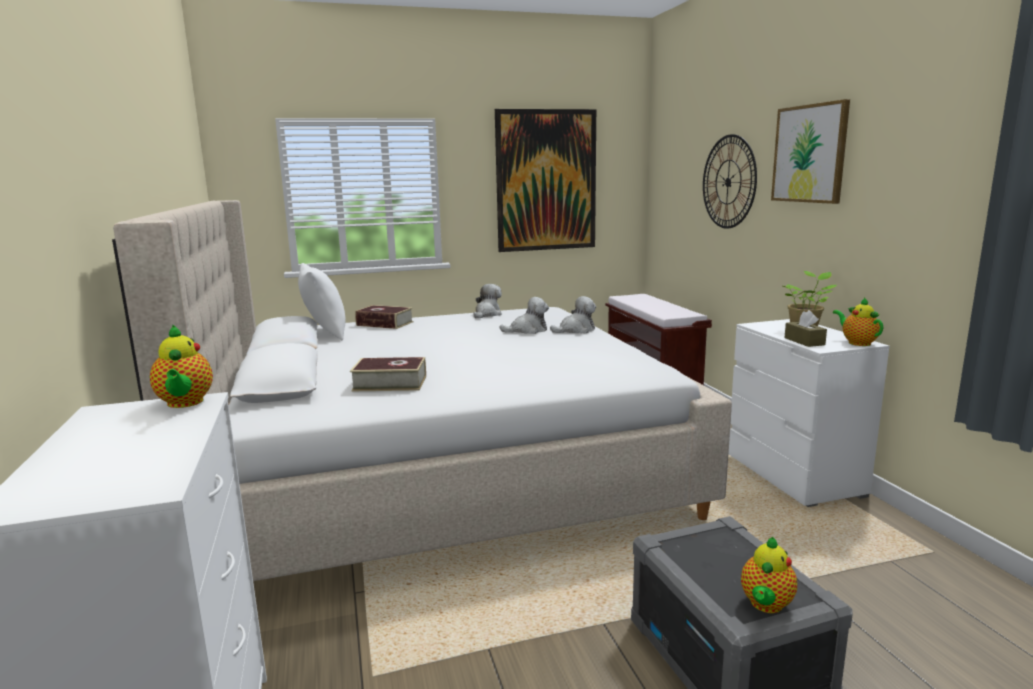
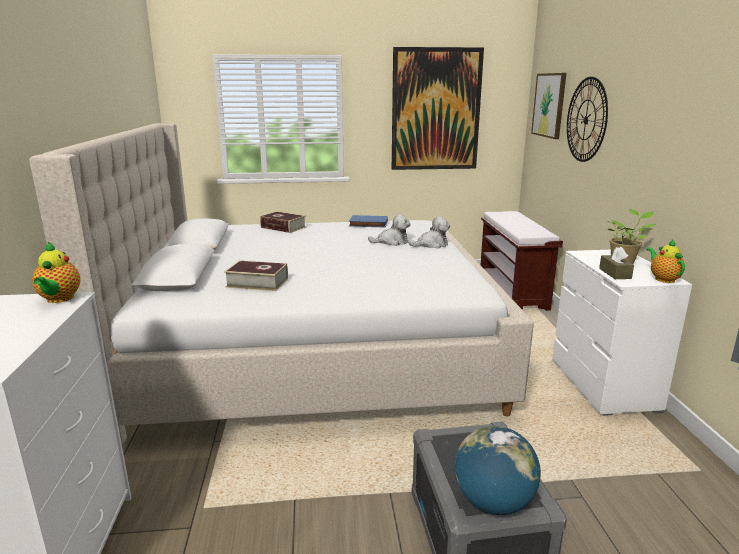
camera: 10 degrees right, 5 degrees up
white pillow [298,263,346,341] -> none
plush toy [473,284,502,318] -> blue book [349,215,388,228]
teapot [741,537,797,613] -> globe [454,426,541,515]
picture [771,99,850,204] -> picture moved to [531,73,567,139]

